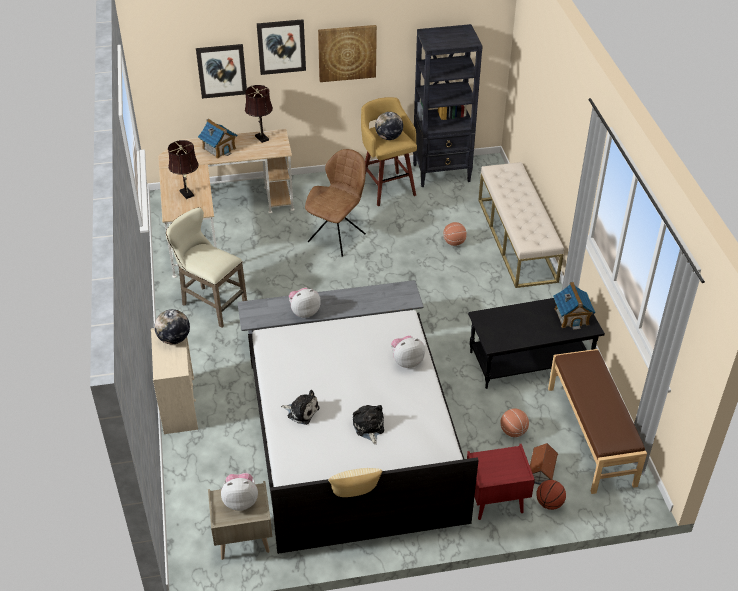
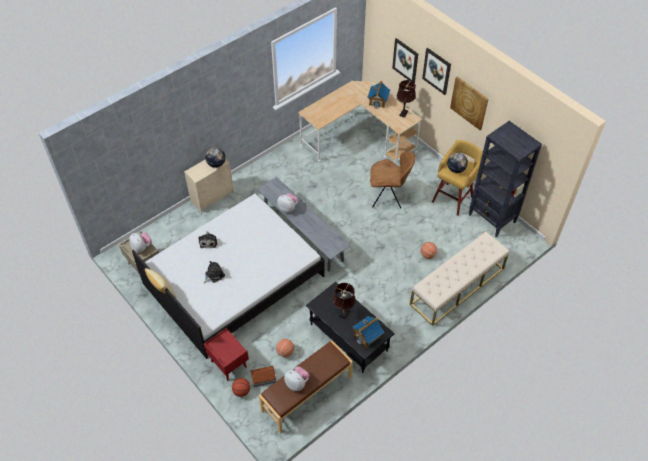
camera: 60 degrees right, 10 degrees up
beige stool [166,207,247,328] -> none
brown table lamp [168,140,199,199] -> brown table lamp moved to [333,283,356,319]
plush toy [391,335,425,368] -> plush toy moved to [284,366,309,391]

